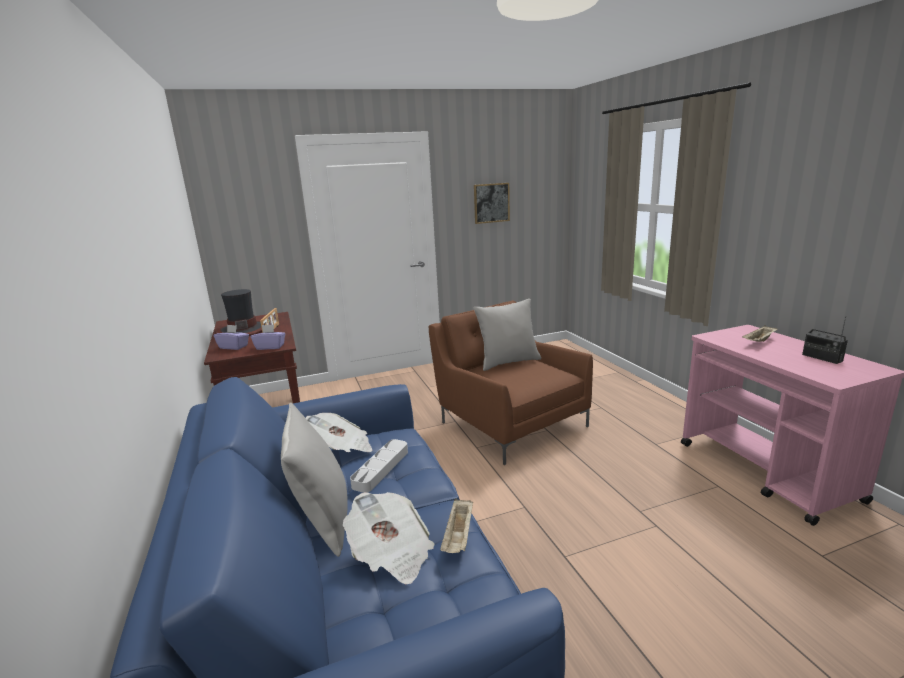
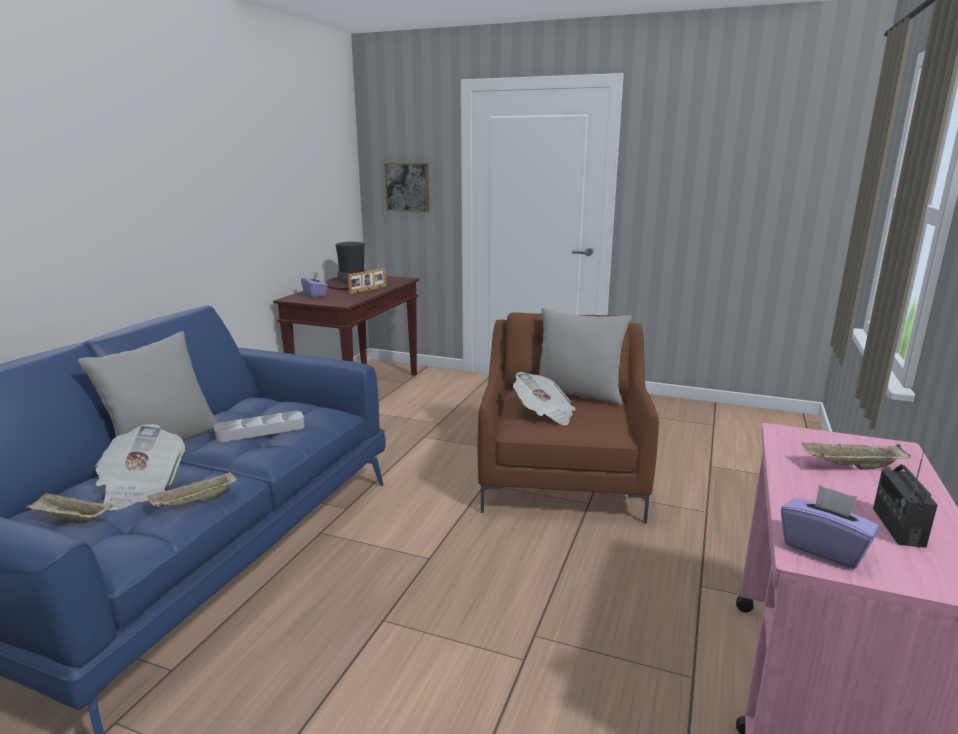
camera: 40 degrees right, 0 degrees up
purple tissue box [251,324,285,350] -> purple tissue box moved to [781,485,879,569]
newspaper [305,413,373,452] -> newspaper moved to [513,372,576,425]
picture [474,183,510,224] -> picture moved to [384,163,429,212]
none -> beige tray [26,493,113,524]

